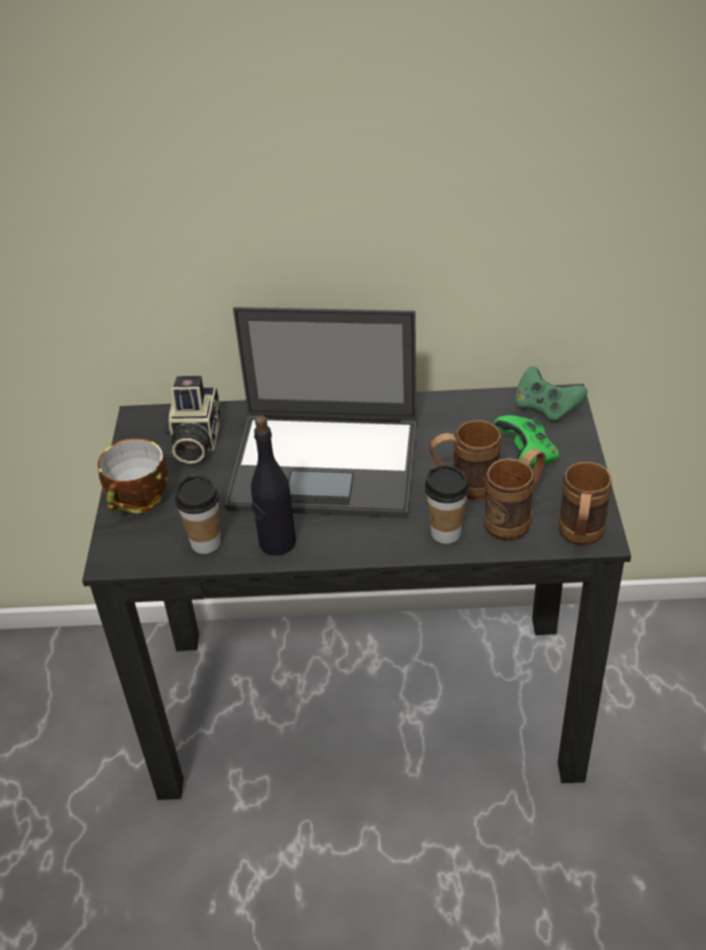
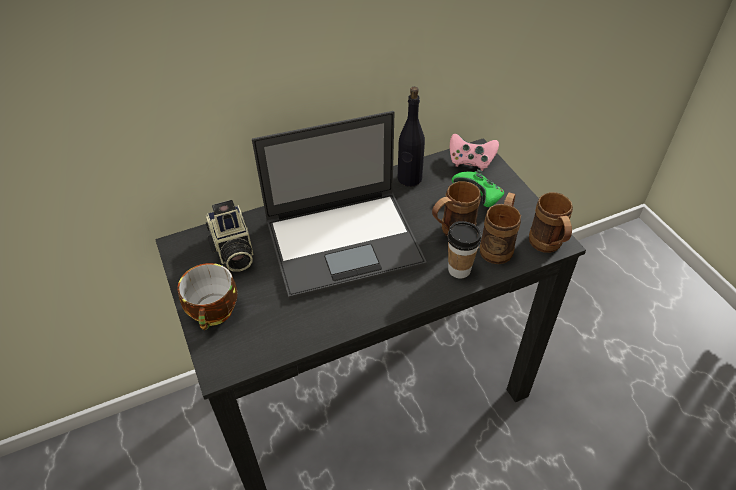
camera: 25 degrees left, 5 degrees up
cup [175,475,221,554] -> none
black bottle [251,415,296,556] -> black bottle moved to [398,87,425,187]
green game controller [515,366,587,424] -> pink game controller [450,134,499,171]

